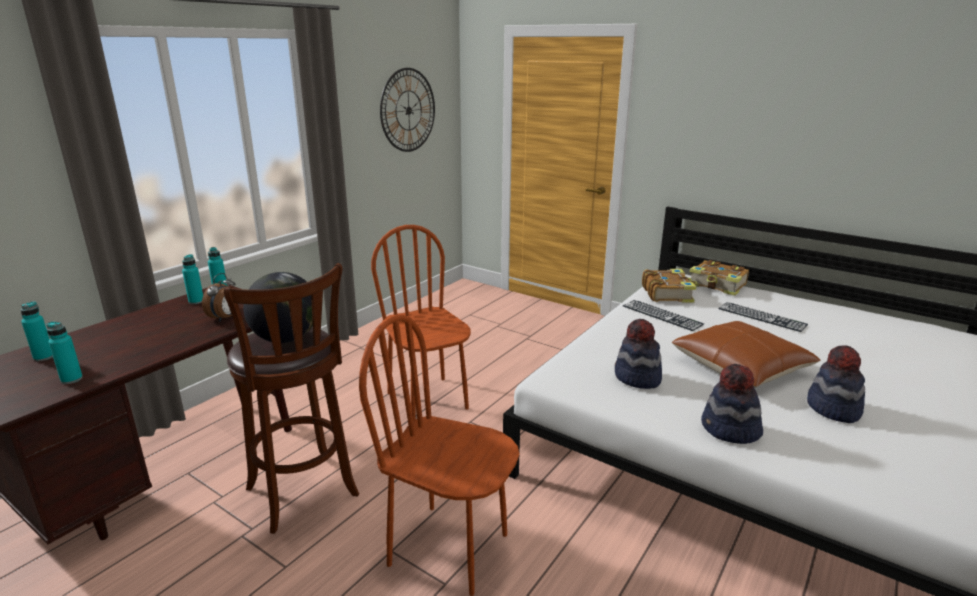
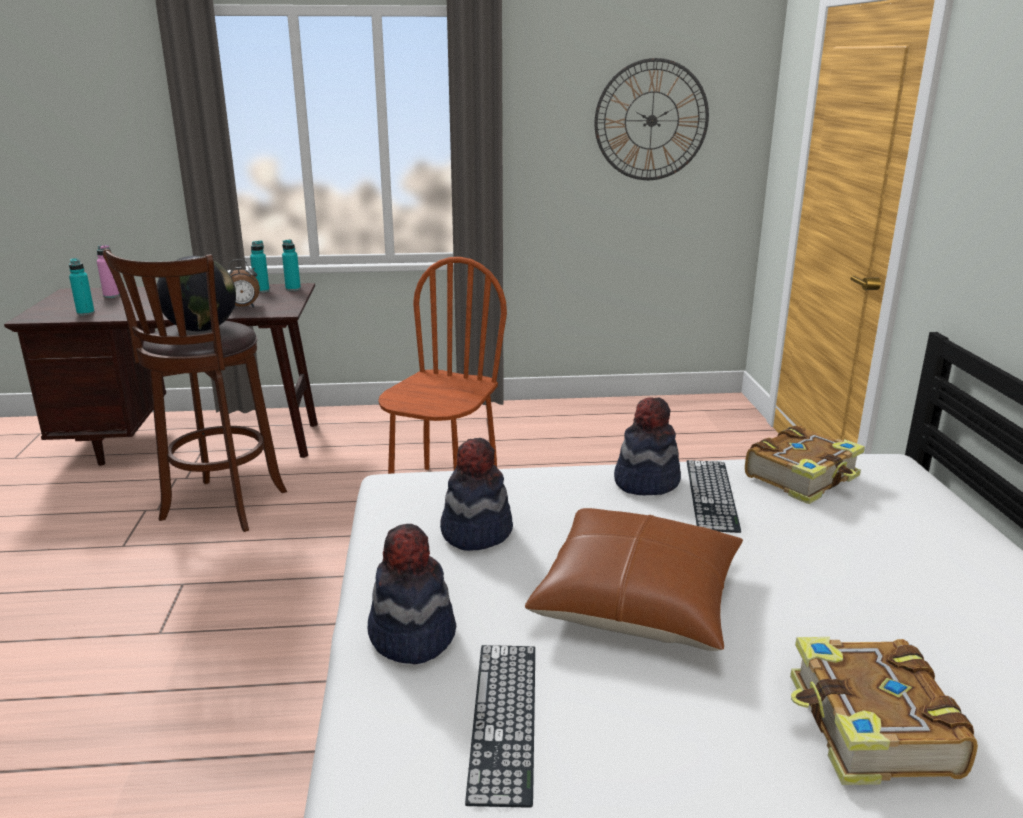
camera: 50 degrees right, 0 degrees up
turquoise bottle [21,301,53,361] -> pink bottle [97,245,120,298]
brown chair [359,314,519,596] -> none
book [689,260,749,296] -> book moved to [790,637,978,785]
keyboard [719,302,808,332] -> keyboard moved to [465,645,535,808]
hat [807,345,865,423] -> hat moved to [614,397,681,495]

